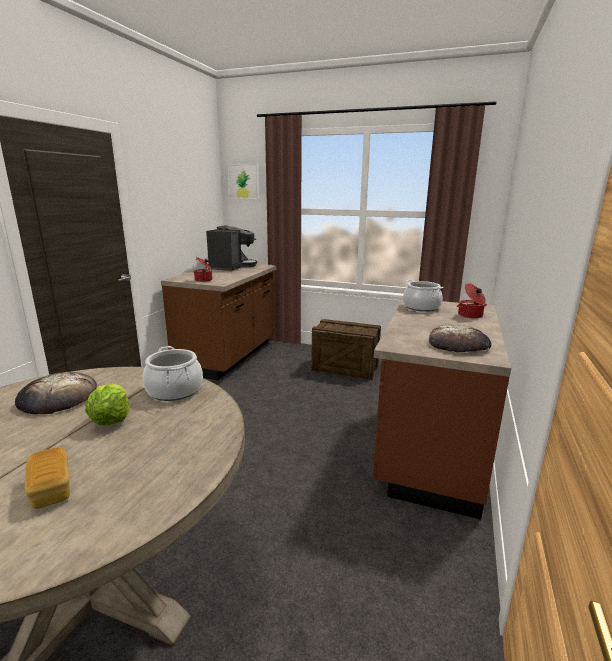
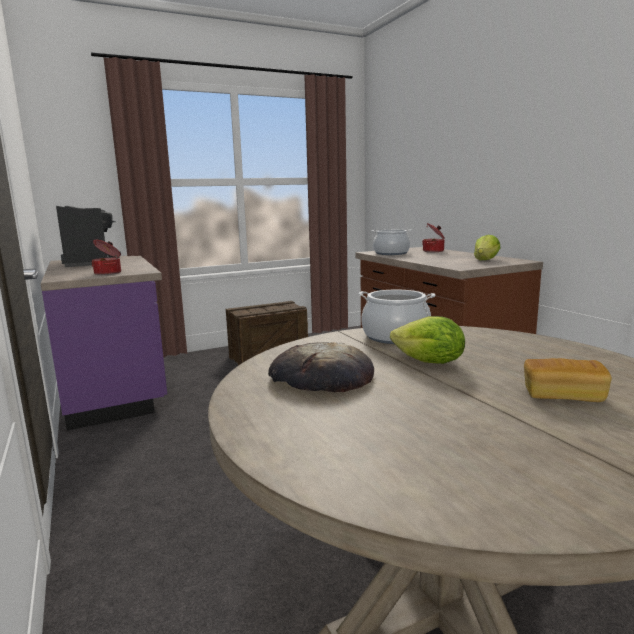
camera: 45 degrees left, 5 degrees down
brown counter [161,263,276,381] -> purple counter [41,256,167,431]
picture [228,164,259,199] -> none
bread [429,325,492,352] -> lettuce [474,235,500,260]

